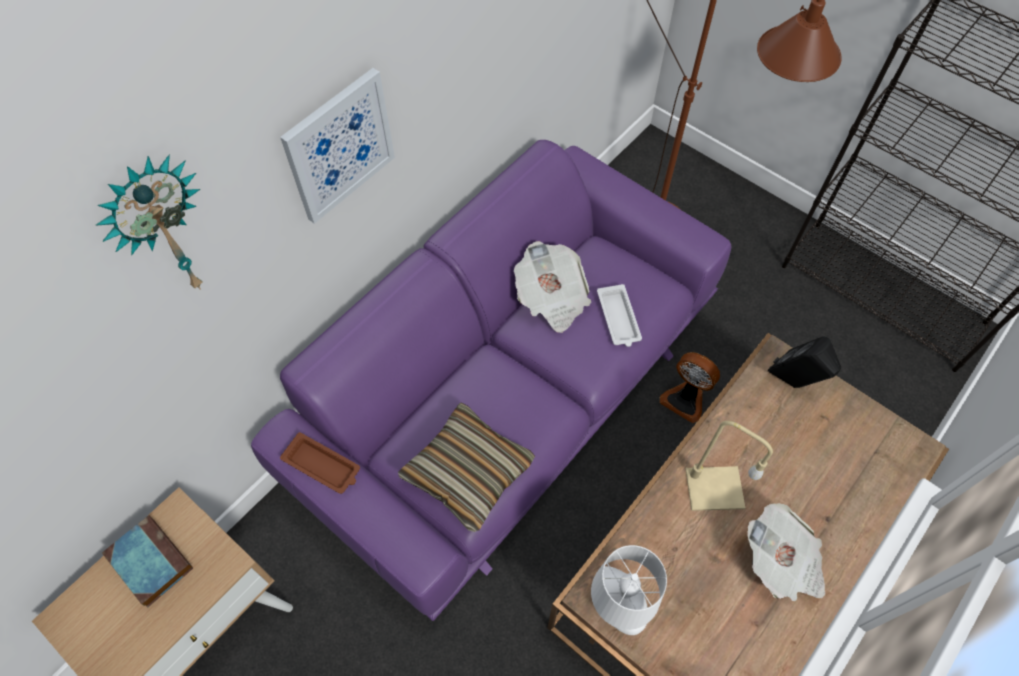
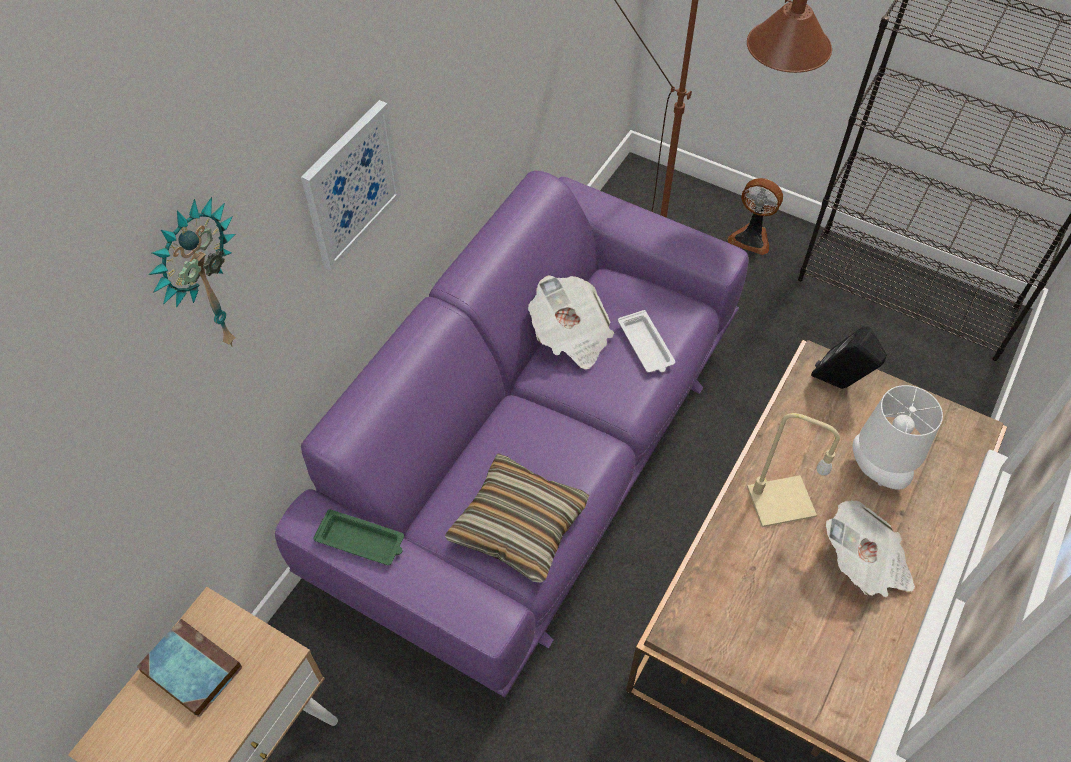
camera: 10 degrees left, 5 degrees down
brown tray [280,432,360,494] -> green tray [313,509,404,565]
white table lamp [591,545,667,635] -> white table lamp moved to [853,385,943,490]
fan [660,352,720,423] -> fan moved to [727,178,783,255]

